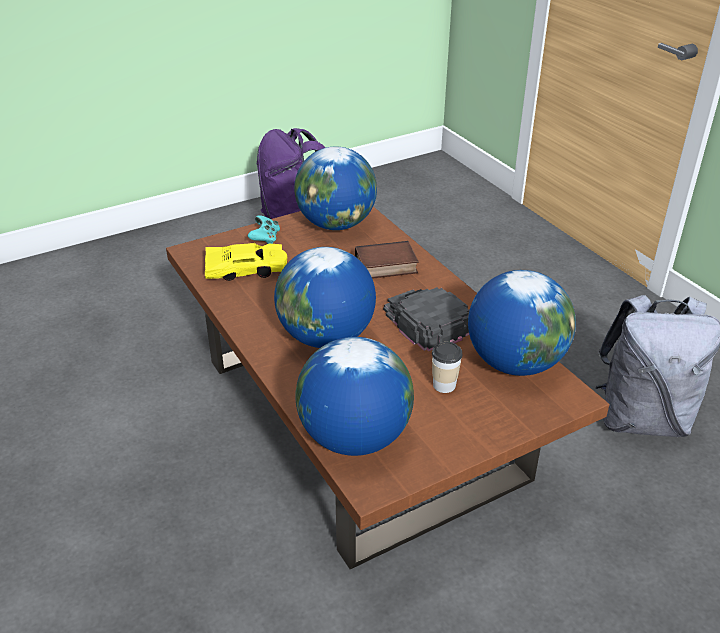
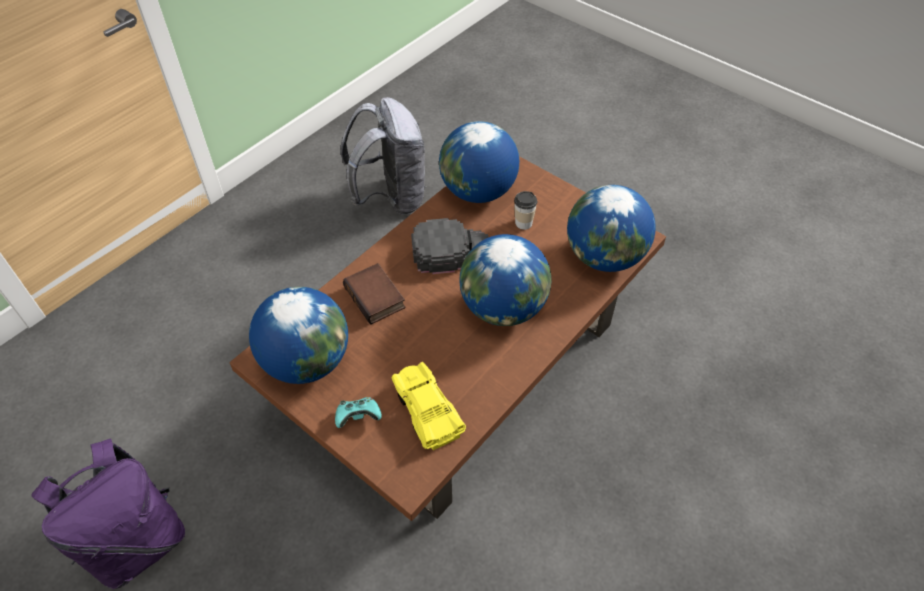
camera: 110 degrees left, 15 degrees up
black cap [383,287,469,351] -> black cap turned 135 degrees counterclockwise [411,218,489,274]

